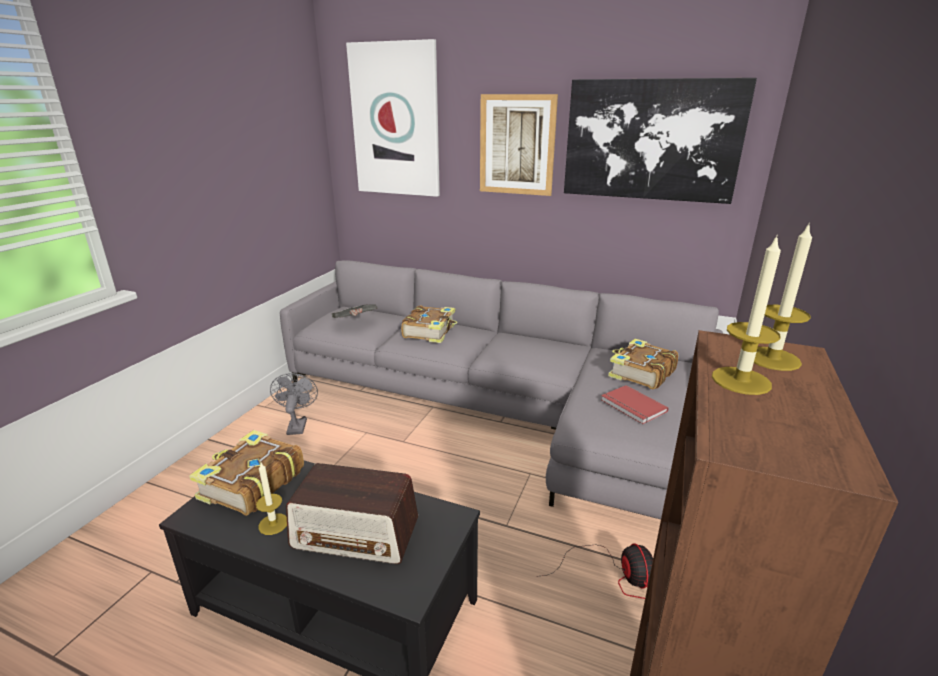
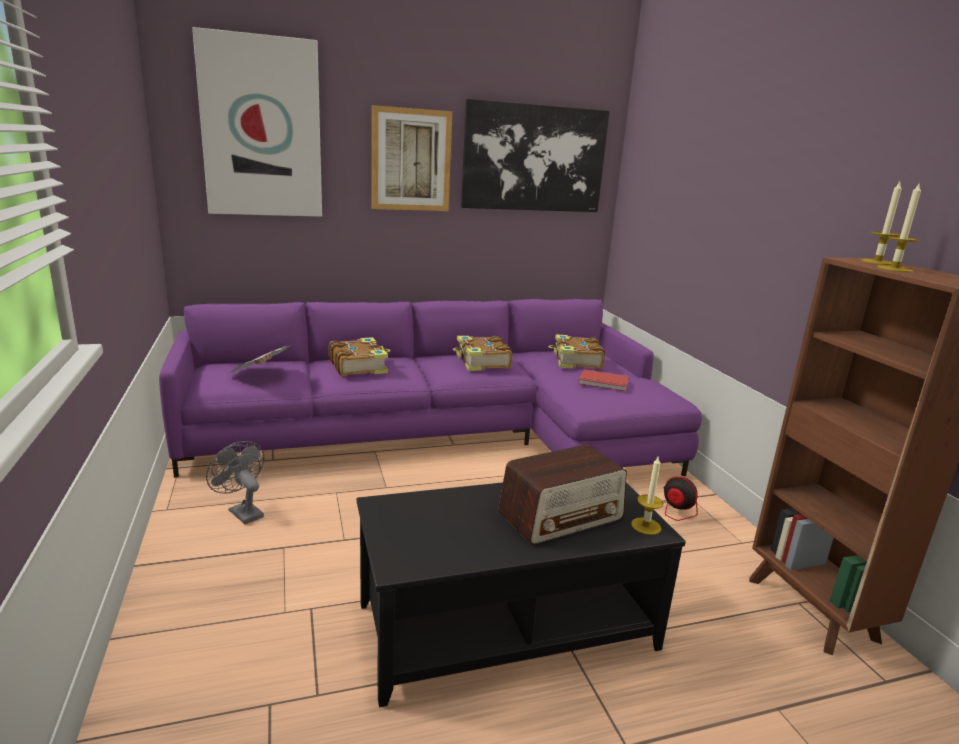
camera: 40 degrees left, 5 degrees down
book [189,430,304,516] -> book moved to [453,336,512,371]
candle [256,463,287,535] -> candle moved to [631,455,663,535]
grey sofa [280,260,723,519] -> purple sofa [159,299,702,478]

